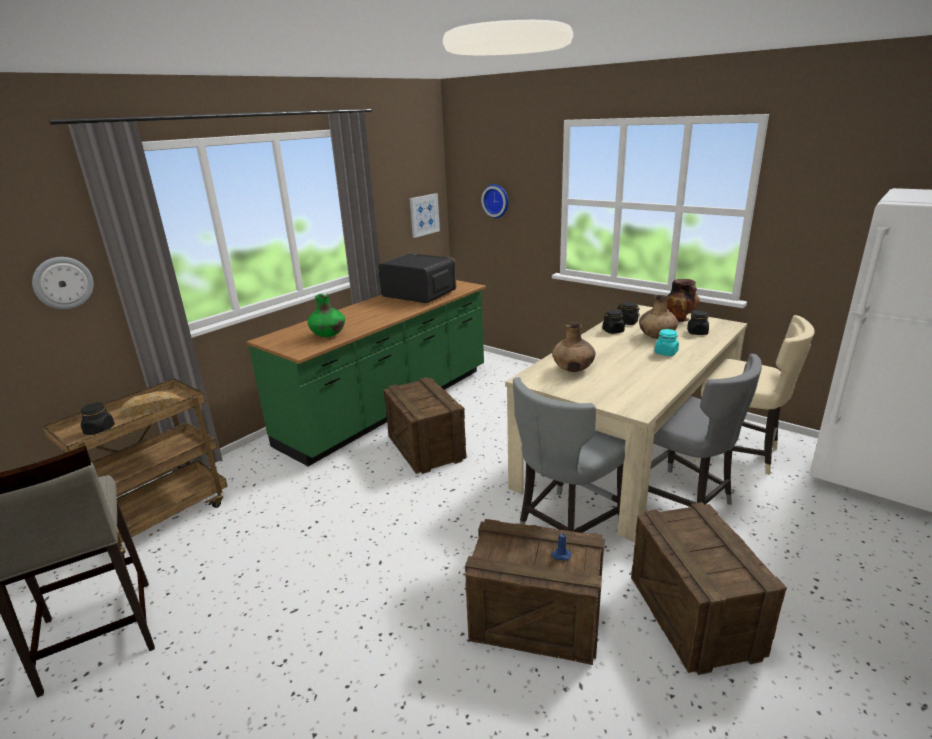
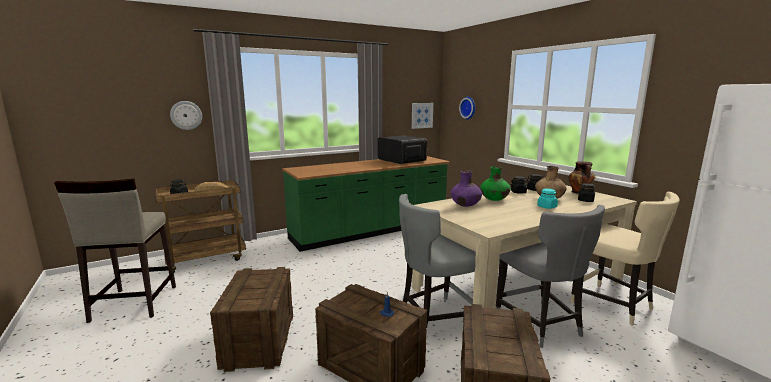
camera: 20 degrees right, 10 degrees down
green vase [307,294,345,337] -> green vase moved to [480,166,511,201]
crate [383,377,467,474] -> crate moved to [210,267,293,372]
brown vase [552,322,596,372] -> purple vase [450,170,482,207]

